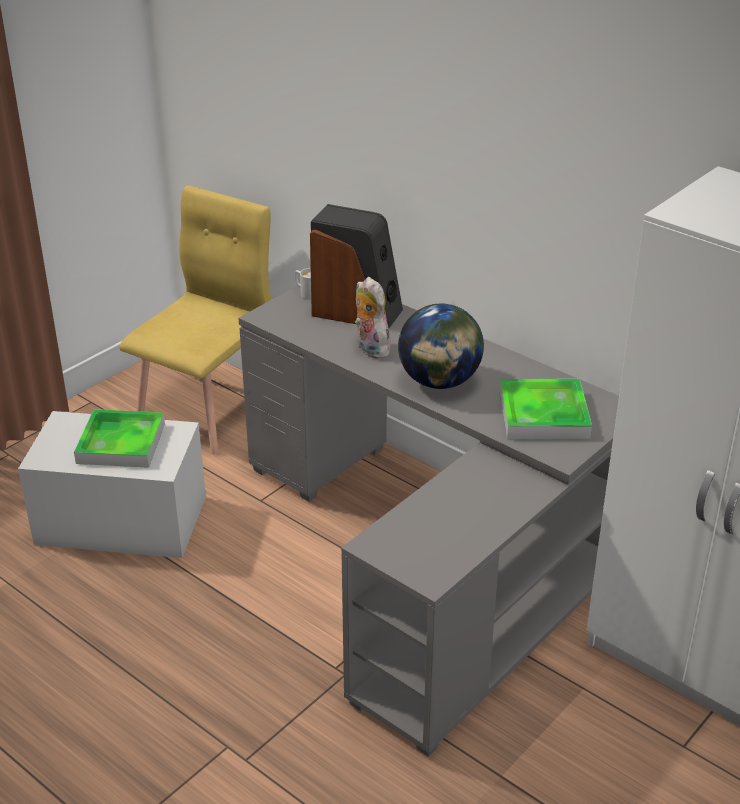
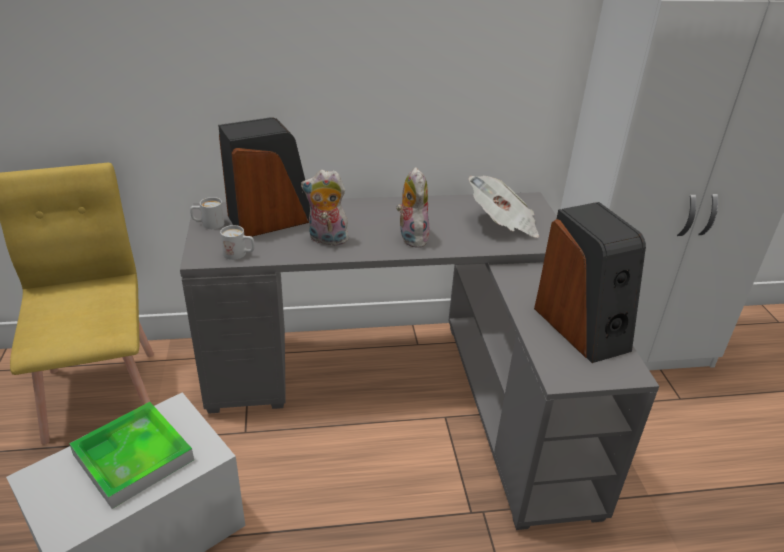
camera: 50 degrees left, 0 degrees up
globe [398,303,484,389] -> plush toy [396,167,430,248]
tray [499,379,592,439] -> newspaper [469,176,539,238]
none -> white mug [220,225,255,260]
none -> speaker [534,202,646,363]

